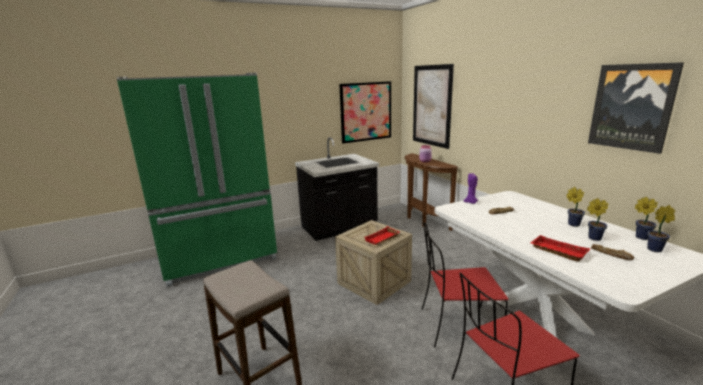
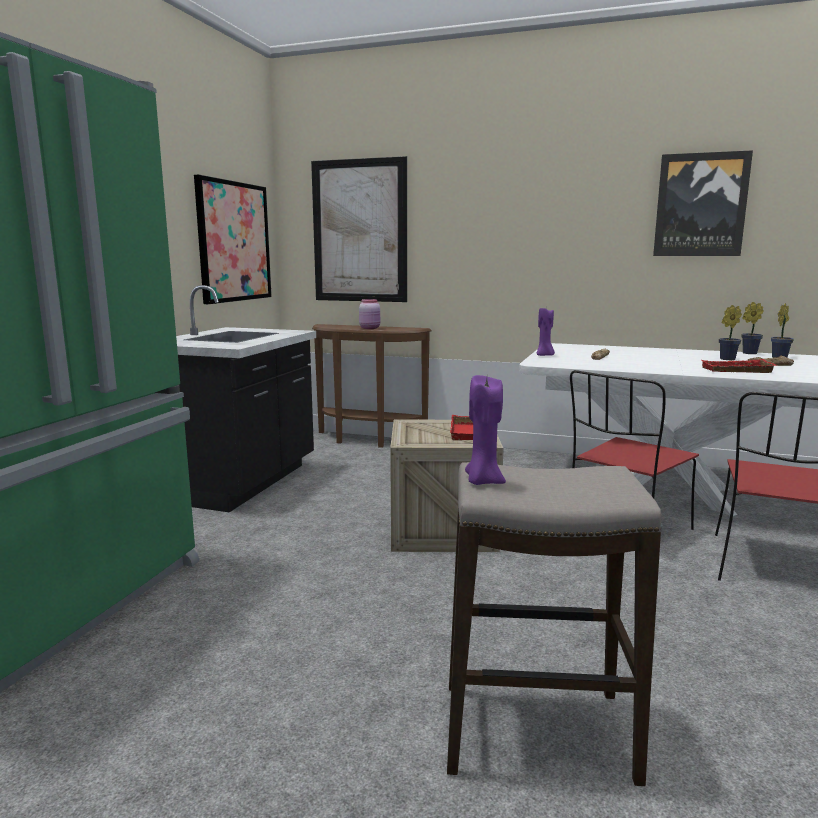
camera: 45 degrees left, 5 degrees down
potted plant [566,187,585,227] -> none
none -> purple candle [465,375,506,485]

